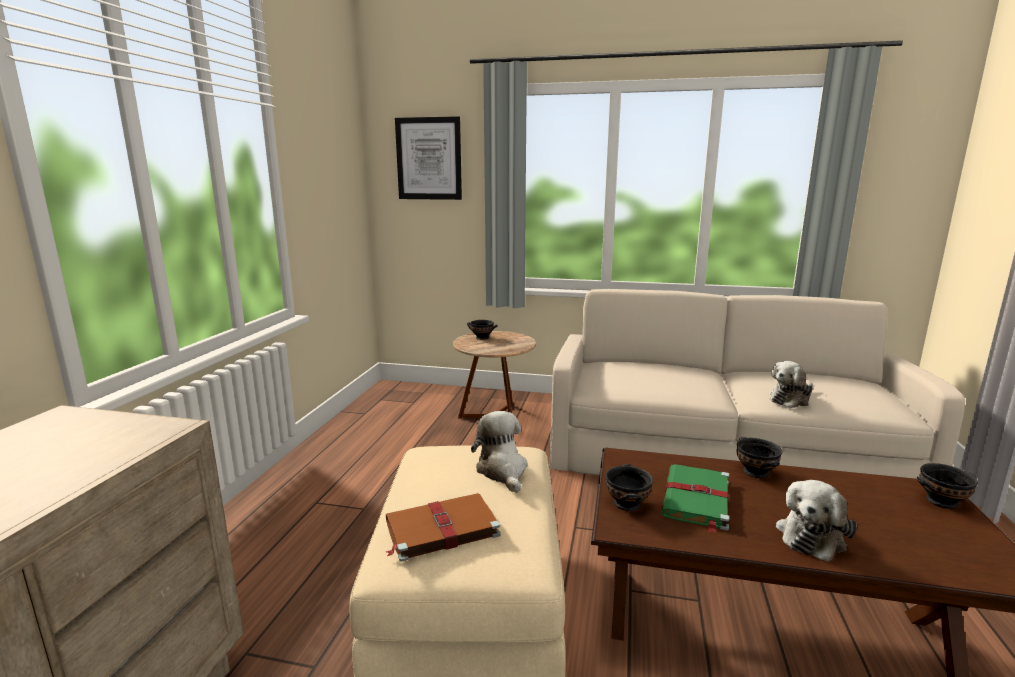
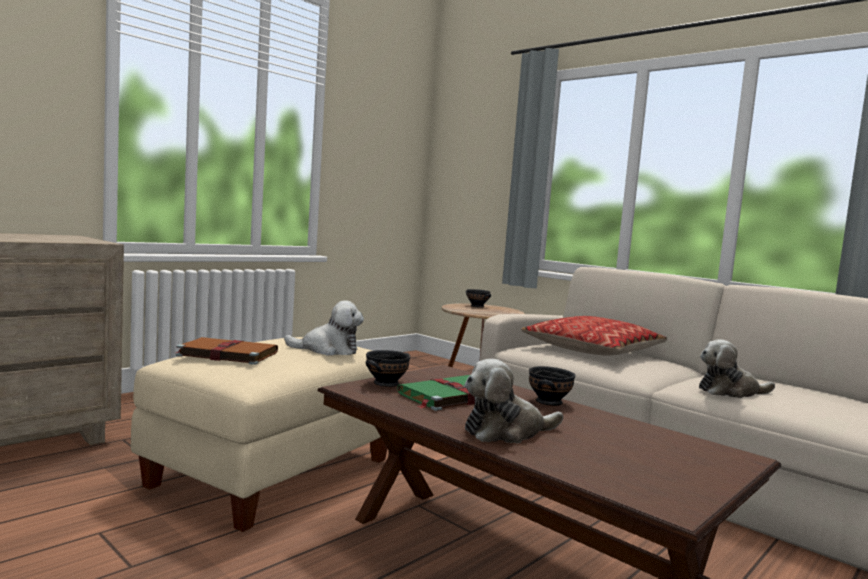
camera: 30 degrees right, 10 degrees down
picture [395,116,462,200] -> none
plush toy [471,411,527,493] -> plush toy turned 75 degrees clockwise [284,300,364,356]
black bowl [917,463,978,509] -> none
none -> pillow [521,316,667,356]

